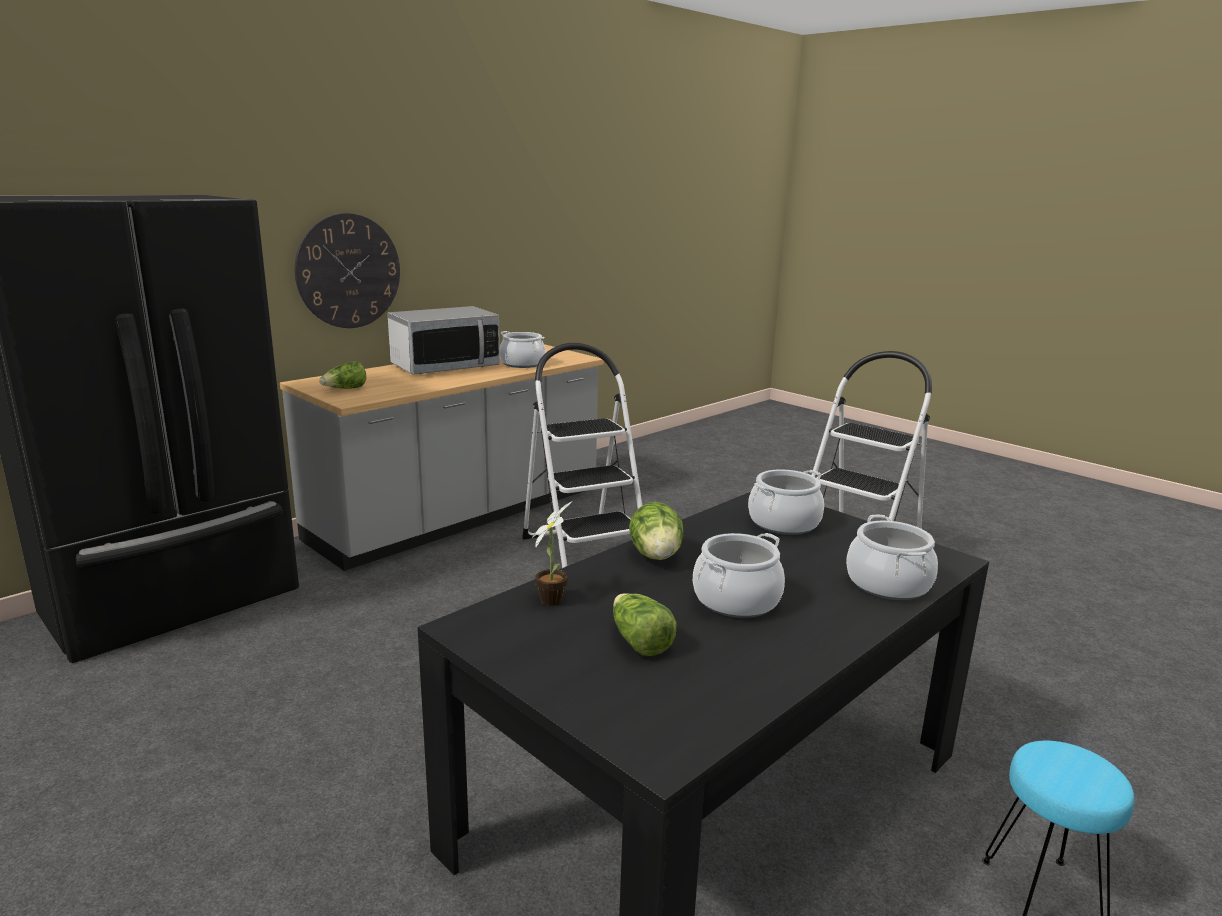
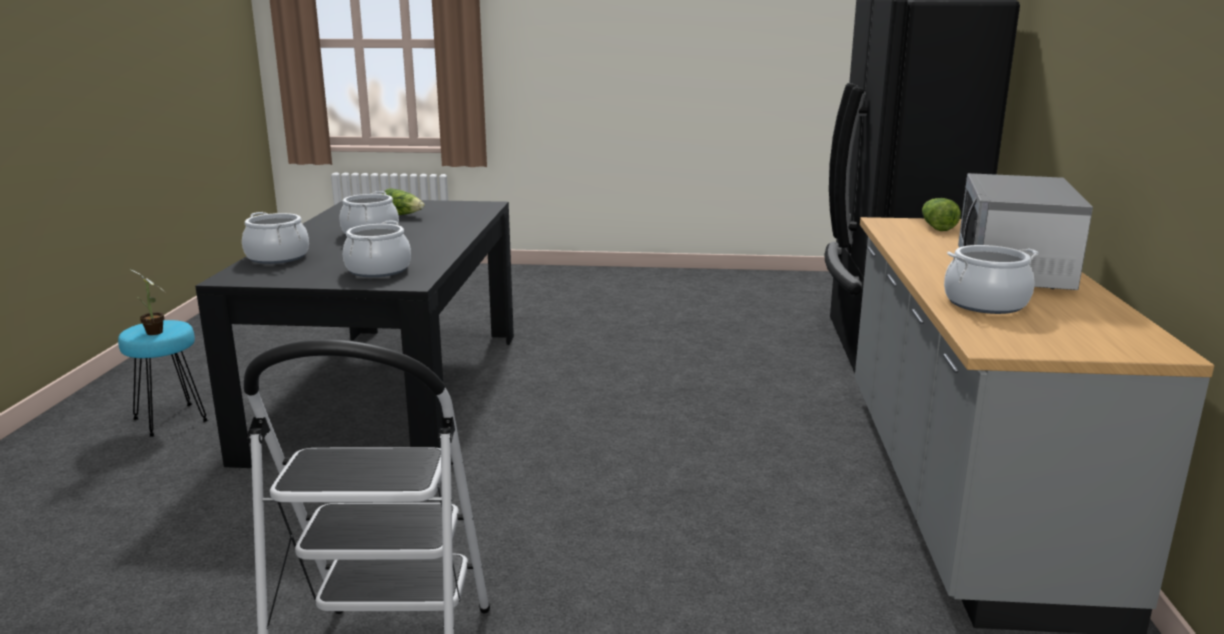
camera: 140 degrees right, 0 degrees up
wall clock [294,213,400,328] -> none
step ladder [522,343,642,568] -> none
potted plant [532,501,572,606] -> potted plant moved to [131,270,164,335]
lettuce [629,502,684,560] -> none

